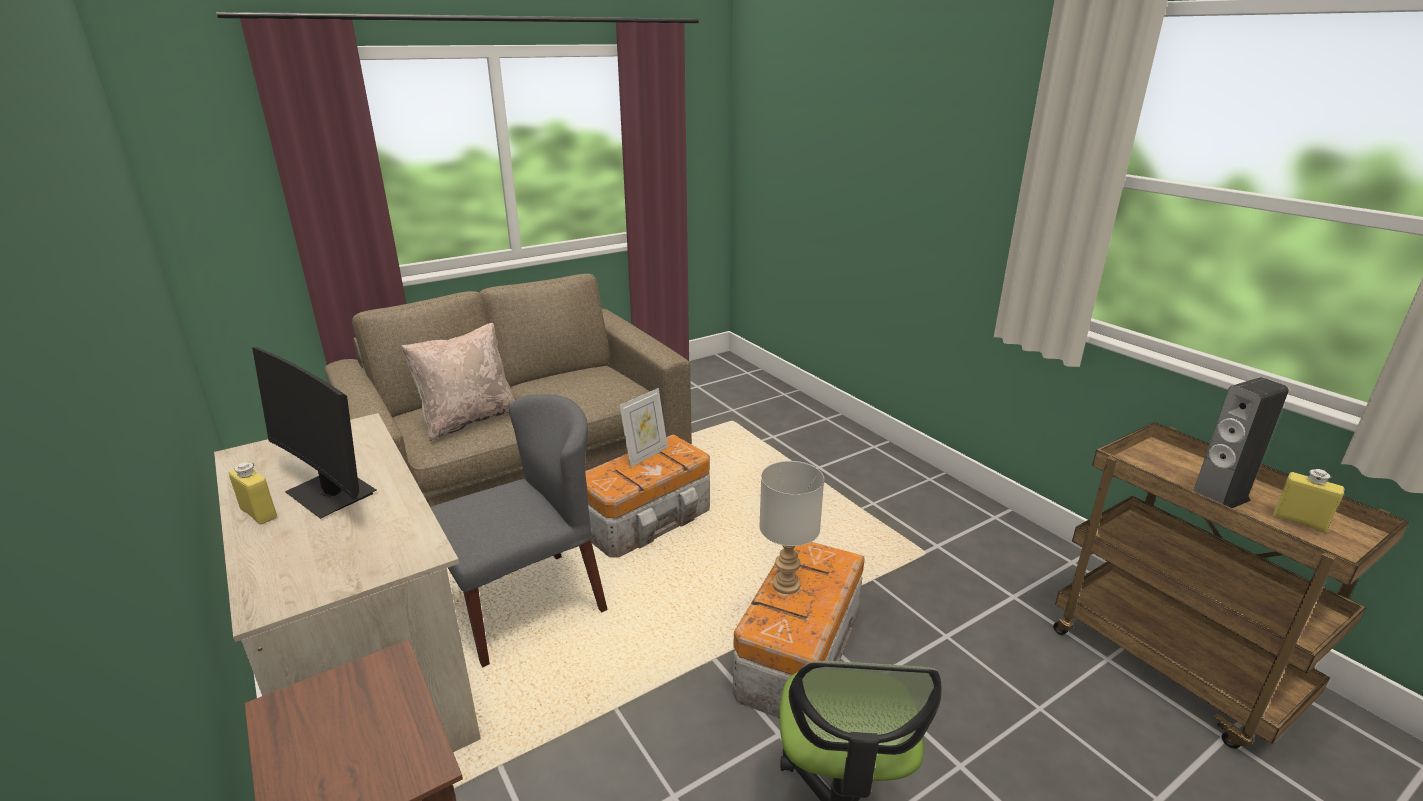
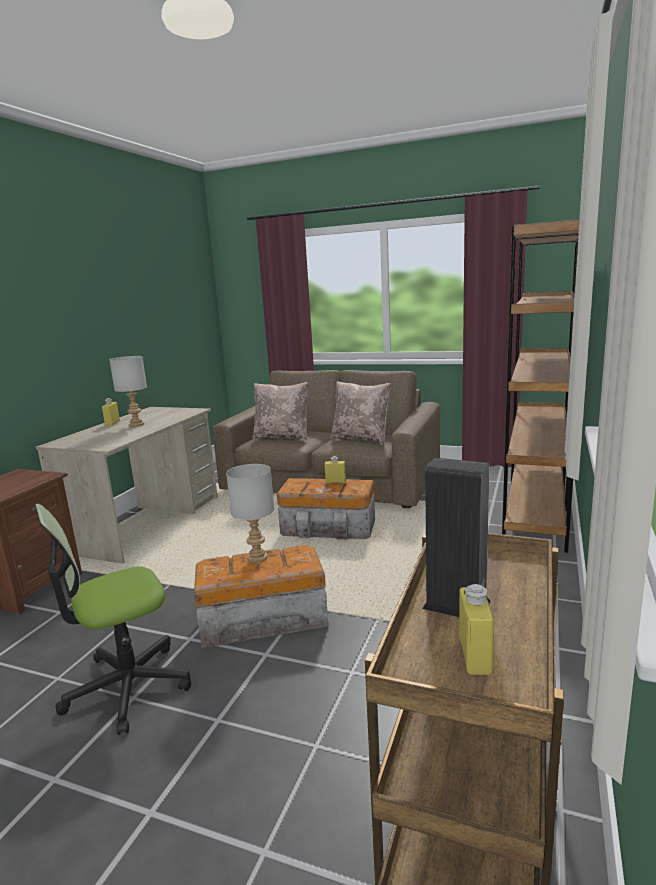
camera: 55 degrees right, 10 degrees down
monitor [252,347,377,519] -> grey table lamp [109,356,147,427]
grey chair [430,394,608,667] -> none
picture frame [619,388,668,467] -> yellow bottle [324,456,346,484]
none -> beige pillow [330,381,391,444]
none -> brown bookcase [502,219,579,553]

